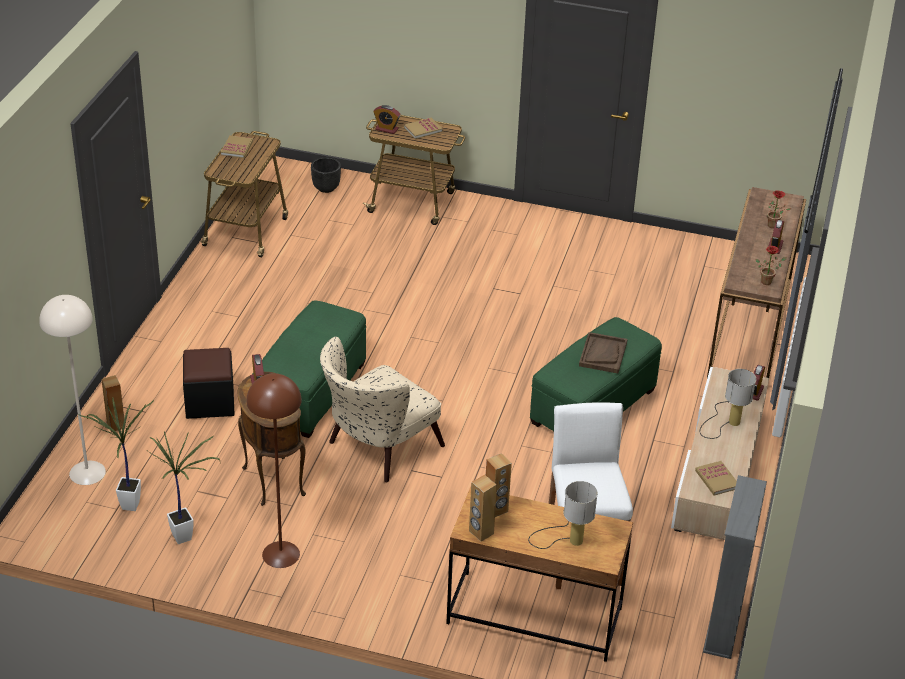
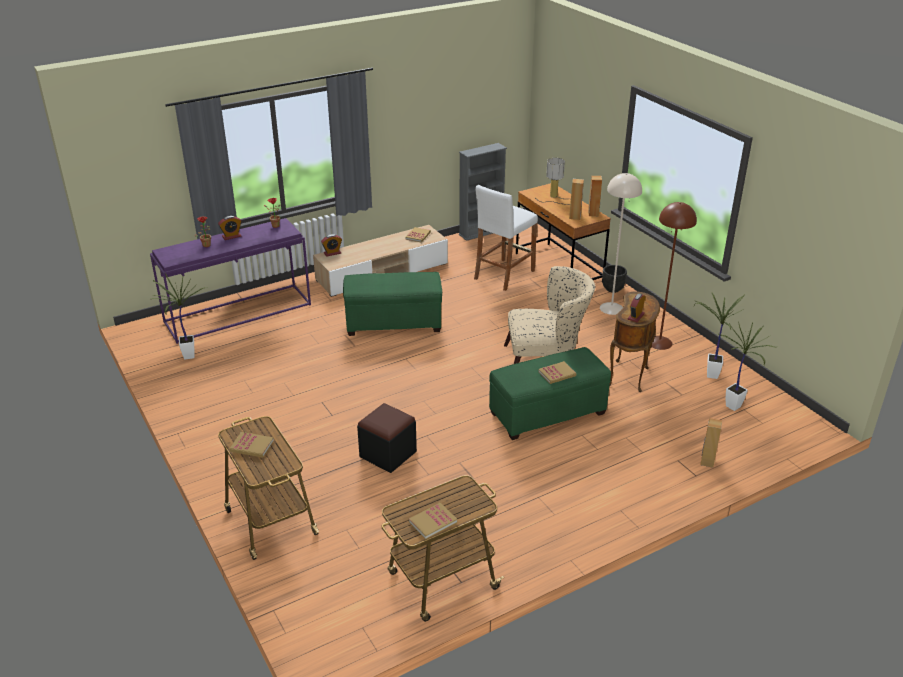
camera: 135 degrees left, 5 degrees down
beige floor lamp [39,295,106,485] -> beige floor lamp moved to [600,173,642,315]
black ottoman [183,348,235,419] -> black ottoman moved to [357,403,417,473]
black planter [311,157,341,193] -> black planter moved to [602,265,627,293]
alarm clock [373,105,400,134] -> none
brown tray [579,332,627,373] -> none
table lamp [700,369,756,439] -> none
brown console table [707,187,806,378] -> purple console table [150,218,311,344]
none -> potted plant [152,273,208,359]
none -> book [539,361,576,384]

